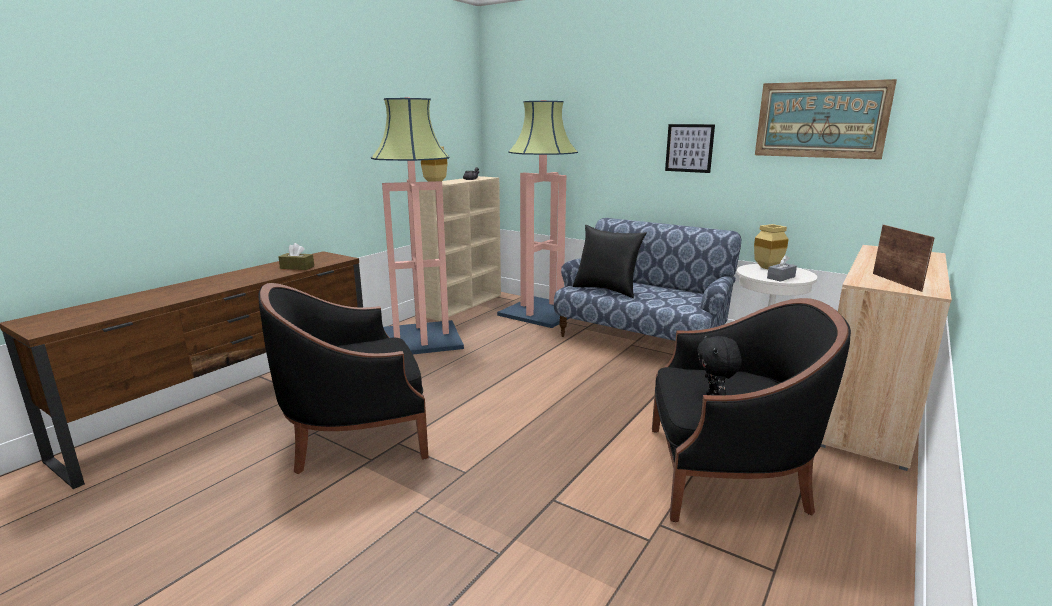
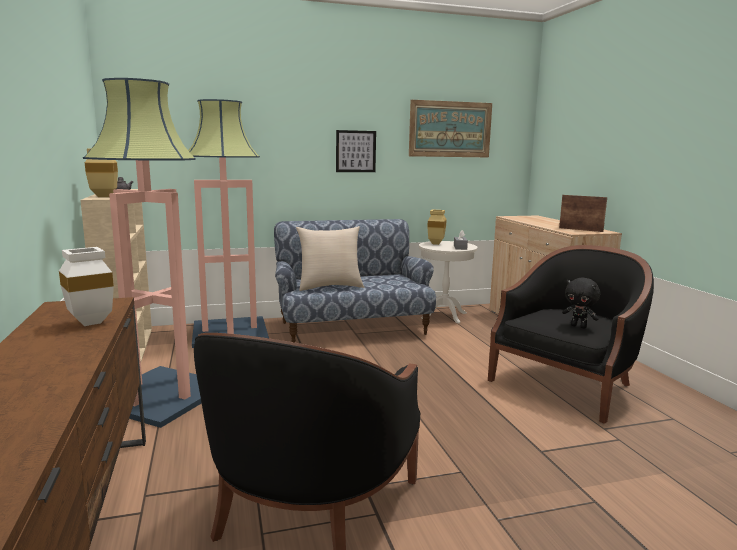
camera: 50 degrees left, 5 degrees down
brown tissue box [278,243,314,270] -> white vase [59,247,114,326]
black pillow [573,225,647,298] -> beige pillow [296,226,364,291]

